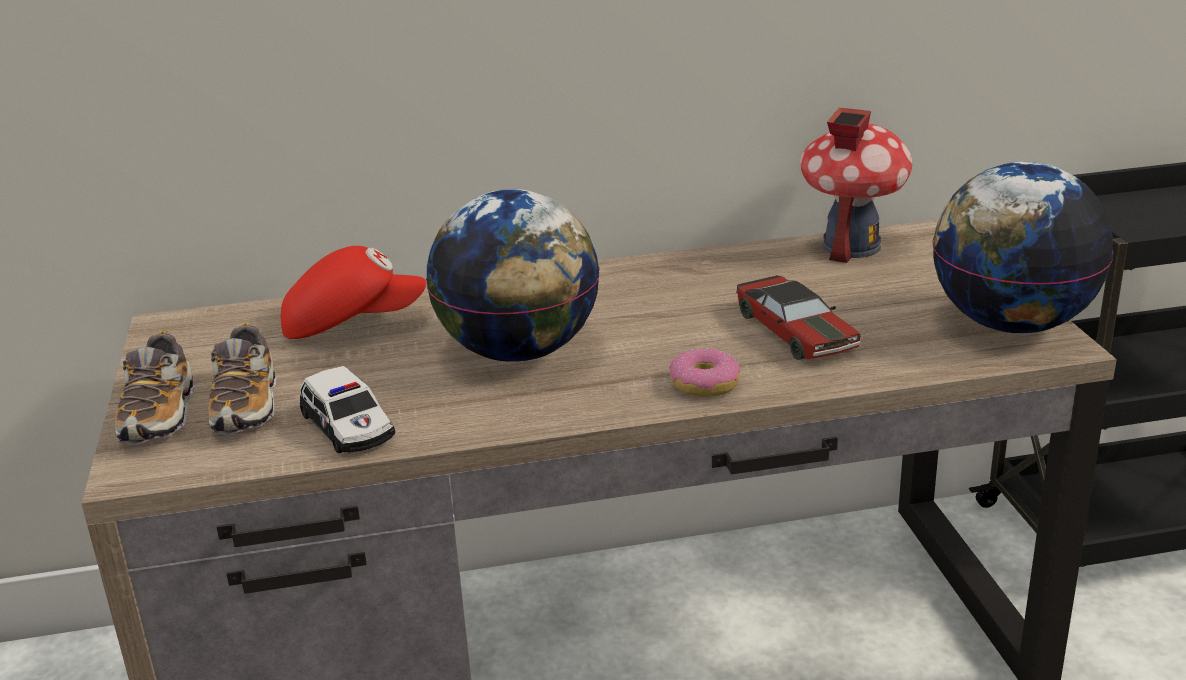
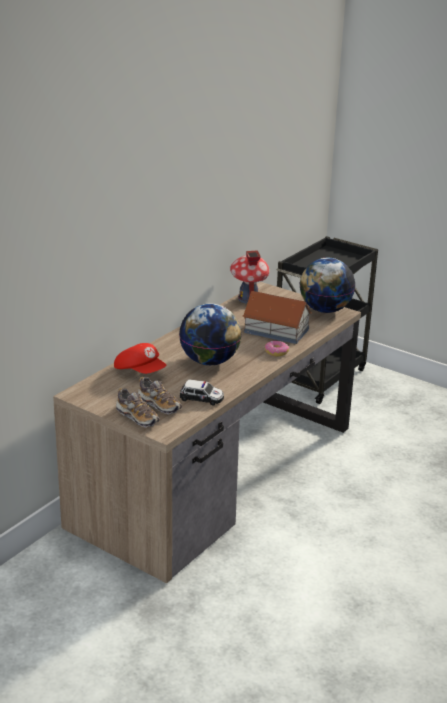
camera: 45 degrees left, 0 degrees up
red cap [281,246,426,339] -> red cap turned 90 degrees clockwise [114,343,167,374]
toy car [736,275,861,360] -> toy house [243,291,312,344]

